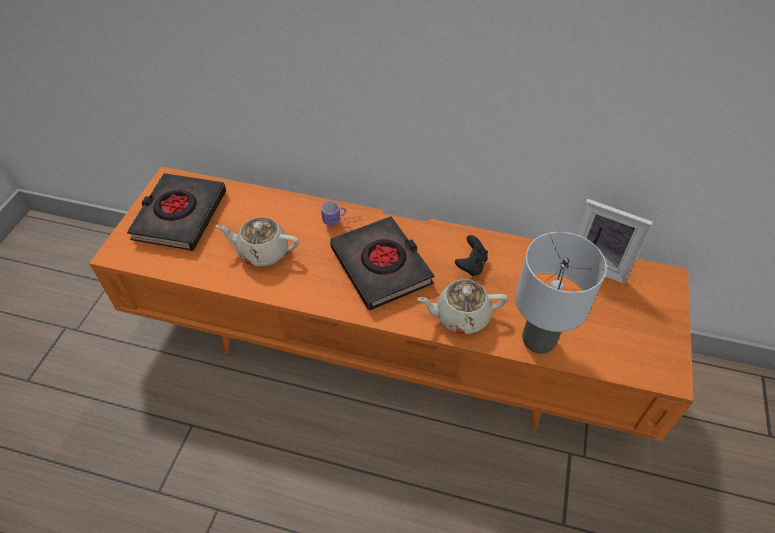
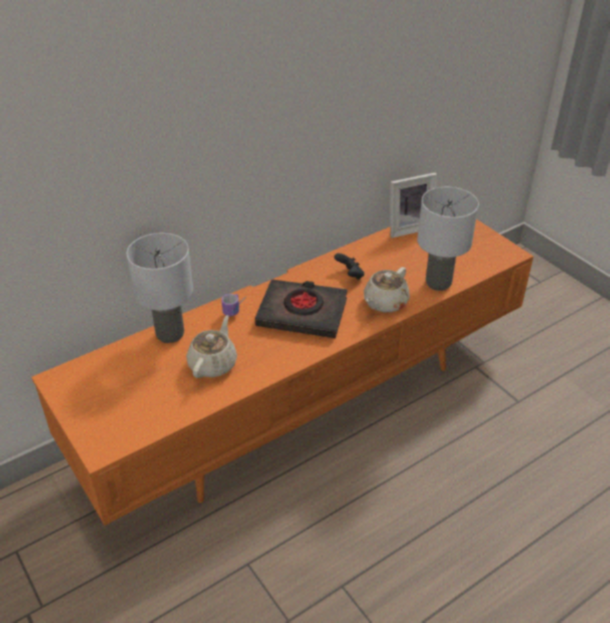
camera: 50 degrees left, 10 degrees down
black book [127,173,226,251] -> none
beige teapot [215,217,299,266] -> beige teapot turned 150 degrees clockwise [187,315,237,378]
none -> white table lamp [127,233,193,343]

